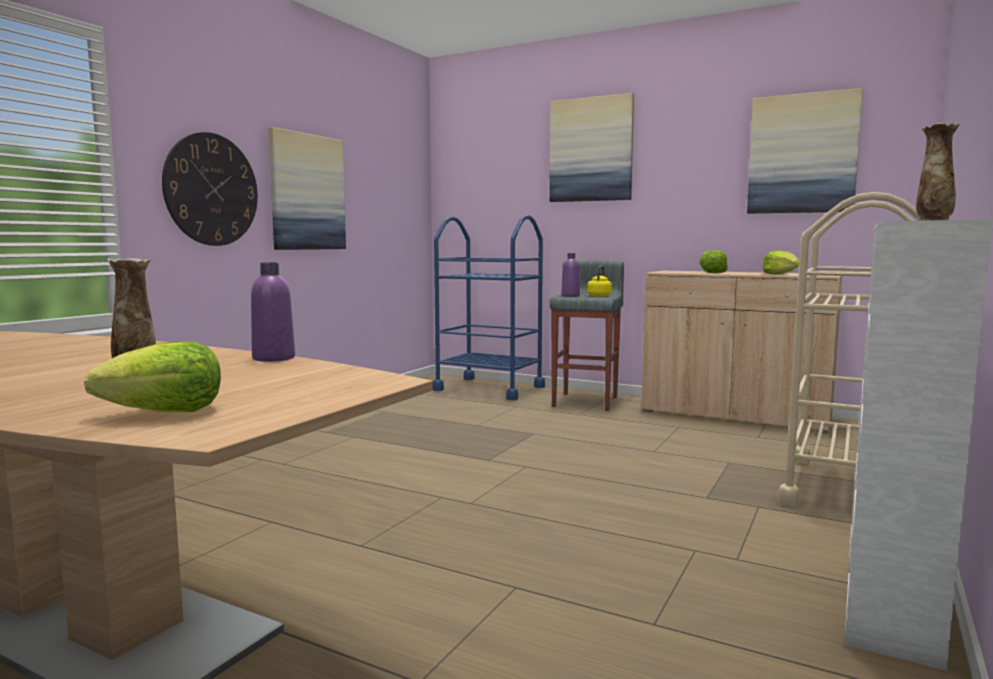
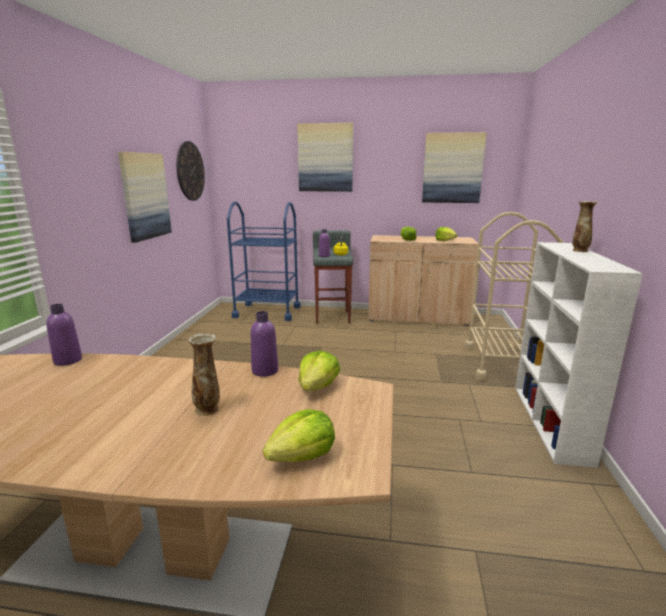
camera: 20 degrees left, 10 degrees up
wall clock [162,132,258,246] -> wall clock moved to [176,141,205,201]
none -> purple bottle [46,304,82,366]
none -> lettuce [298,351,340,391]

